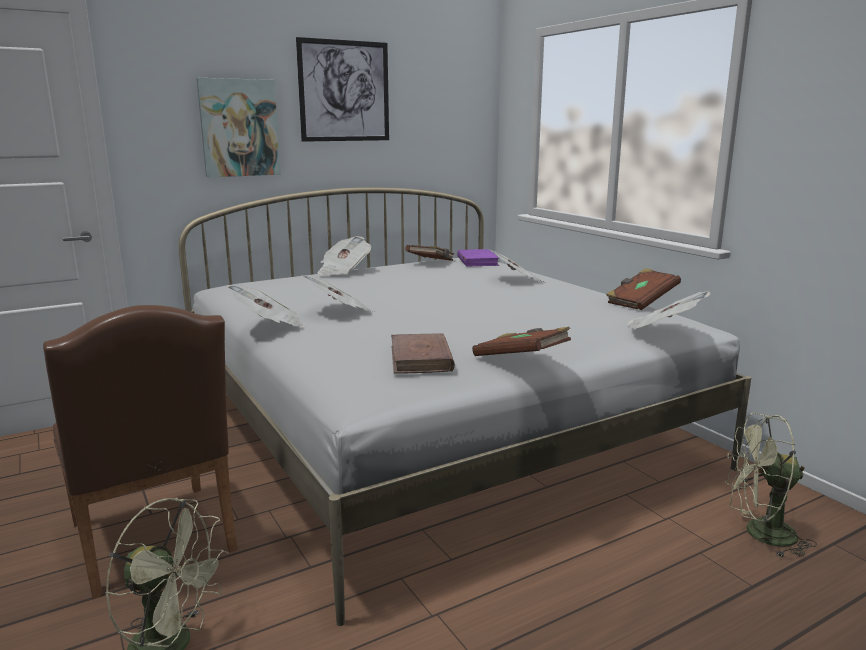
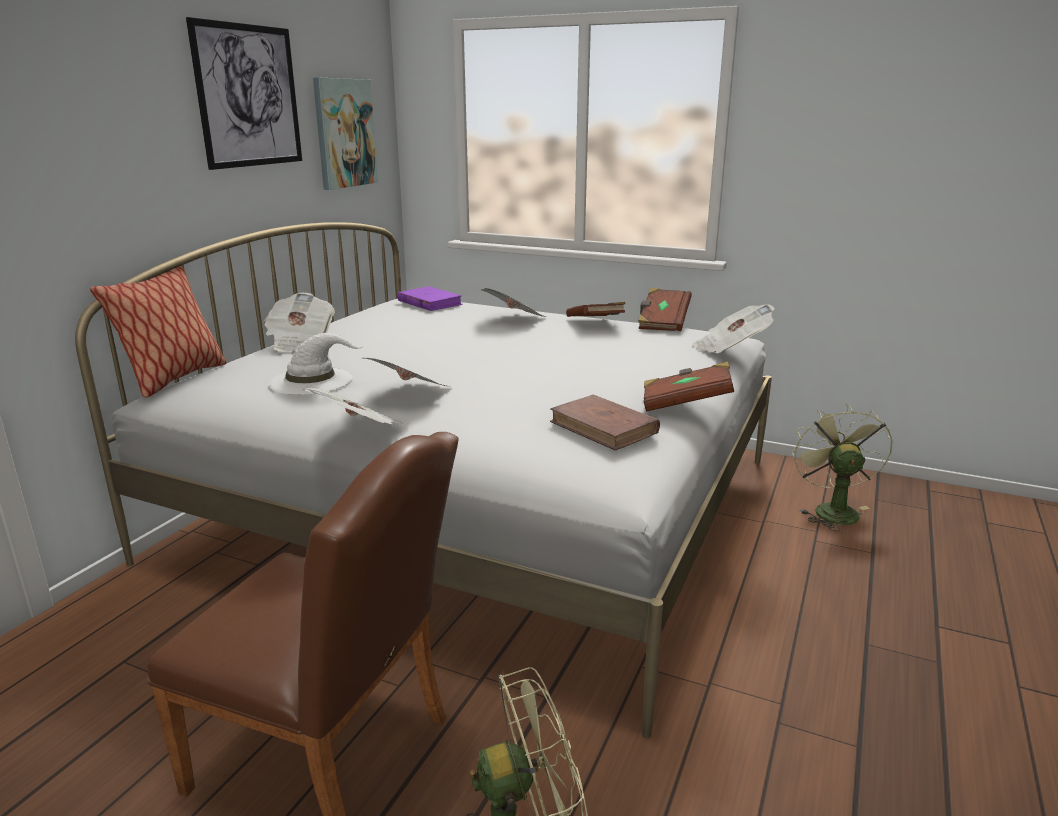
camera: 35 degrees left, 5 degrees up
picture [196,78,281,177] -> picture moved to [313,78,378,190]
brown book [406,245,454,261] -> brown book moved to [566,302,626,317]
green fan [725,412,817,558] -> green fan turned 120 degrees clockwise [792,403,893,531]
none -> pillow [90,266,227,398]
none -> white hat [268,333,362,395]

